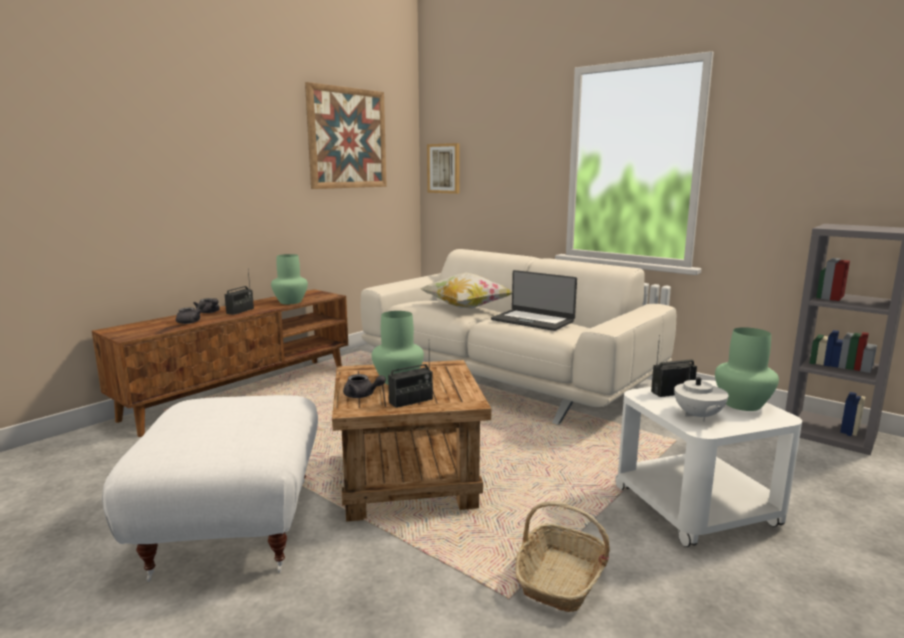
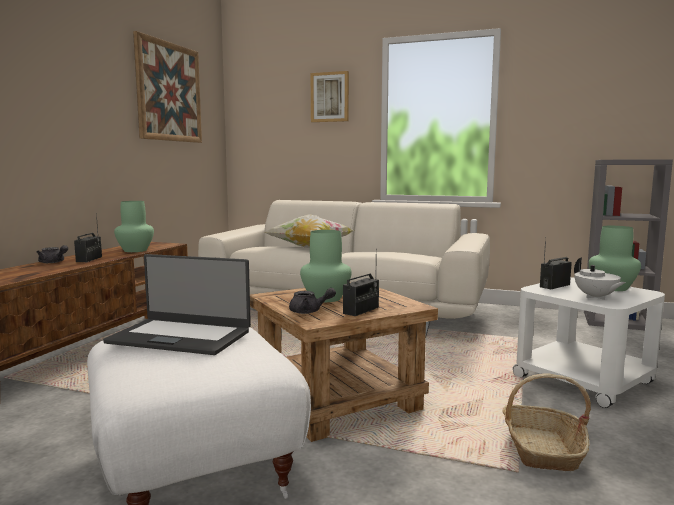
camera: 20 degrees left, 5 degrees down
grey teapot [176,301,206,324] -> none
picture [427,143,460,194] -> picture moved to [311,71,349,122]
laptop [491,270,577,331] -> laptop moved to [103,254,251,355]

